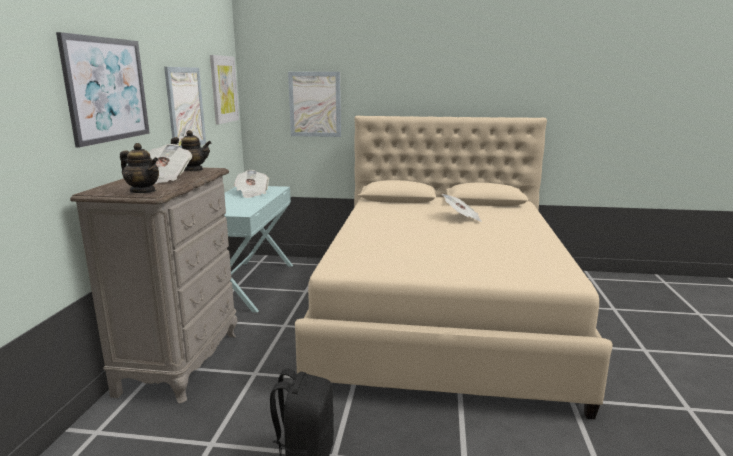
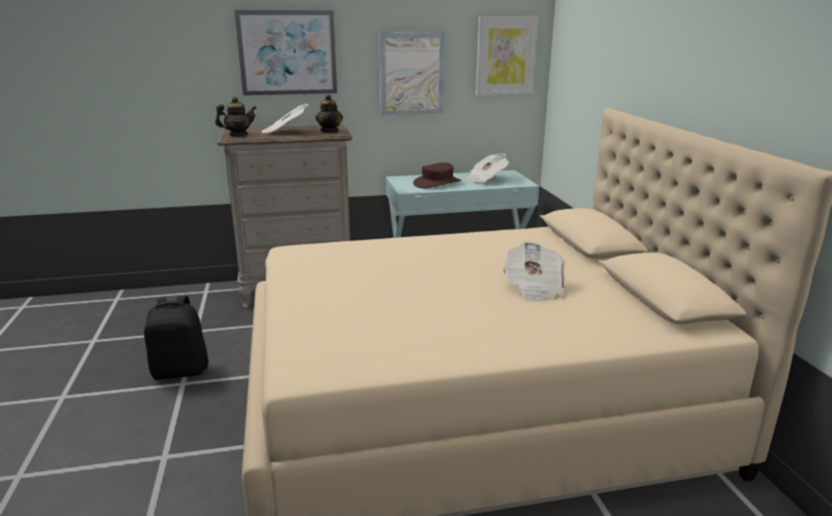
camera: 70 degrees right, 5 degrees up
teapot [120,143,159,193] -> teapot turned 120 degrees counterclockwise [215,97,256,136]
picture [288,72,341,137] -> none
none -> brown hat [413,162,461,188]

